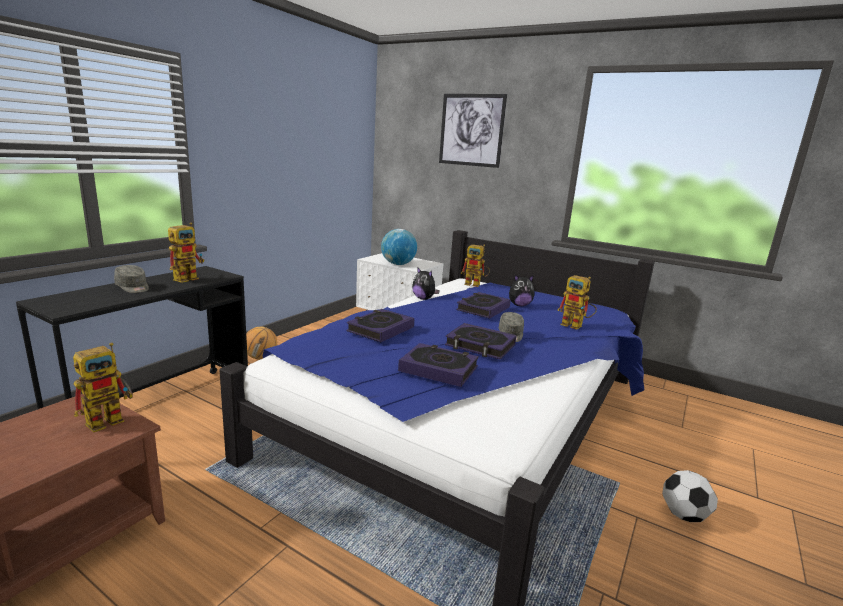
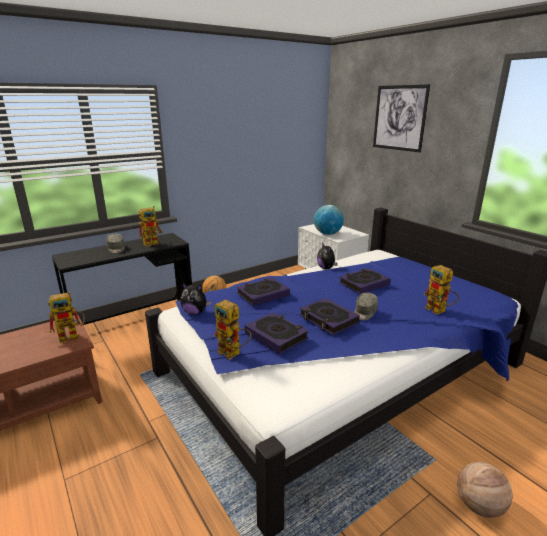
camera: 25 degrees right, 5 degrees up
toy robot [461,245,490,287] -> toy robot moved to [214,299,251,360]
plush toy [509,275,534,306] -> plush toy moved to [180,283,211,315]
football [662,470,718,522] -> basketball [457,462,513,518]

